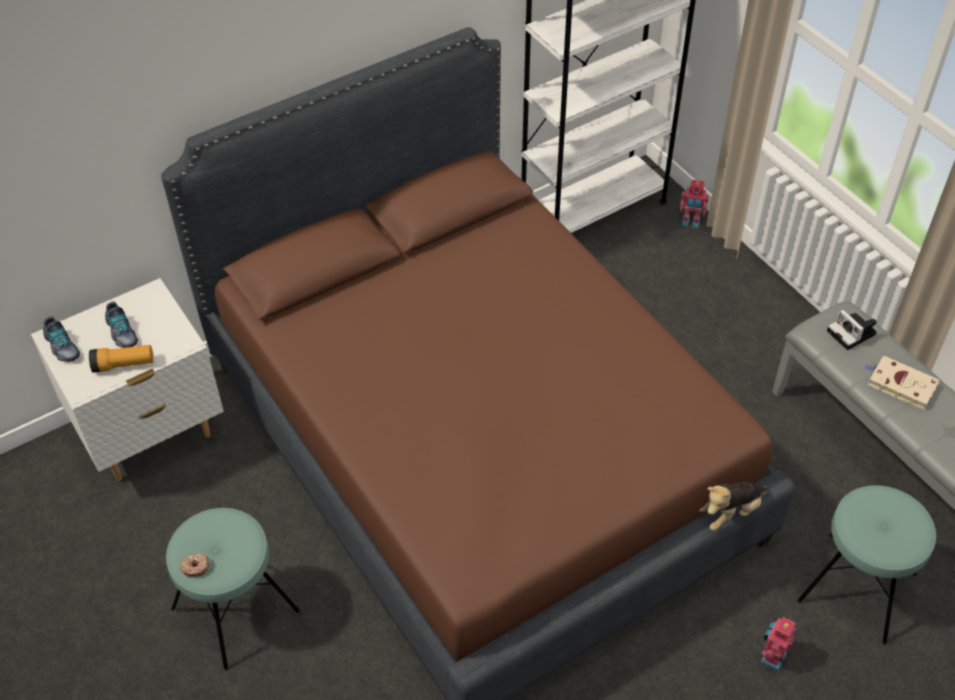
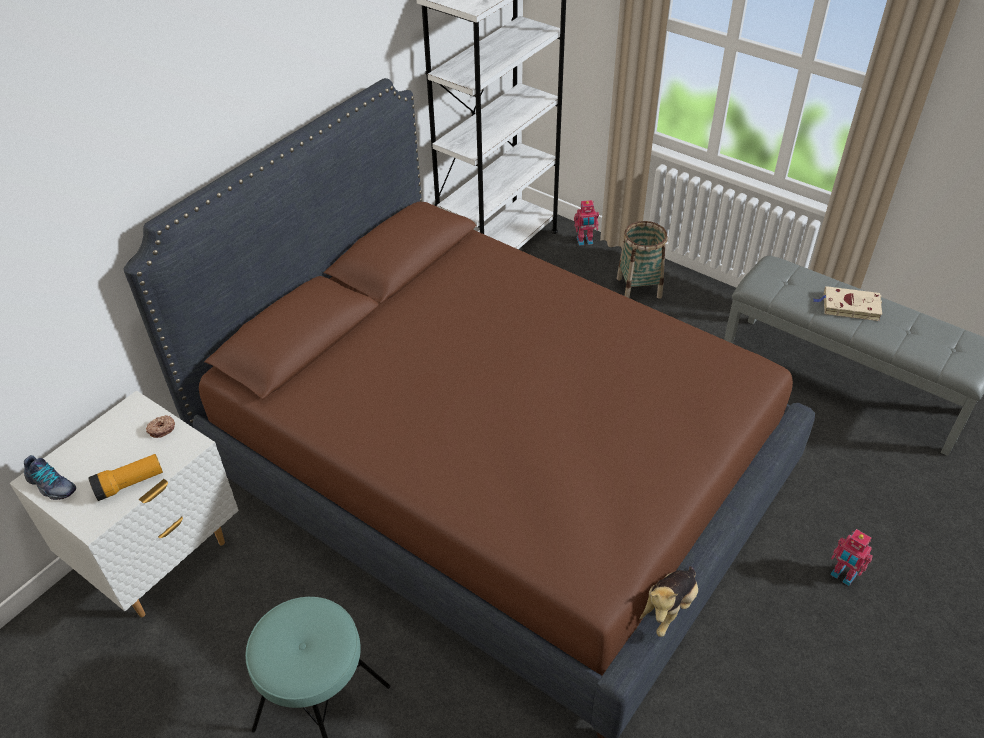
camera: 20 degrees left, 5 degrees down
shoe [105,302,138,348] -> none
donut [180,554,209,578] -> donut moved to [146,415,175,438]
plush toy [699,482,768,531] -> plush toy moved to [640,566,698,637]
toy robot [761,617,796,671] -> toy robot turned 60 degrees counterclockwise [830,529,873,586]
turquoise stool [797,485,936,645] -> none
camera [827,309,877,350] -> none
none -> basket [617,221,668,299]

